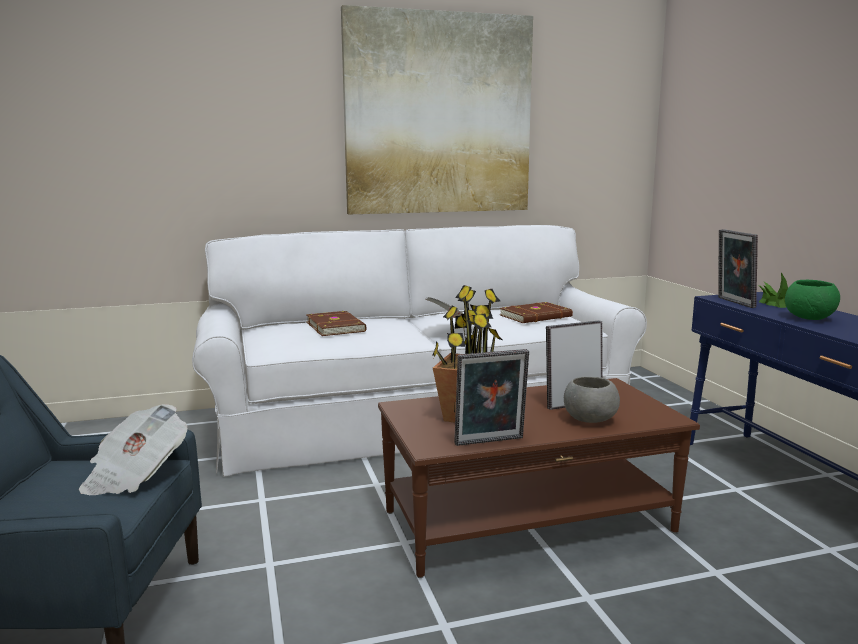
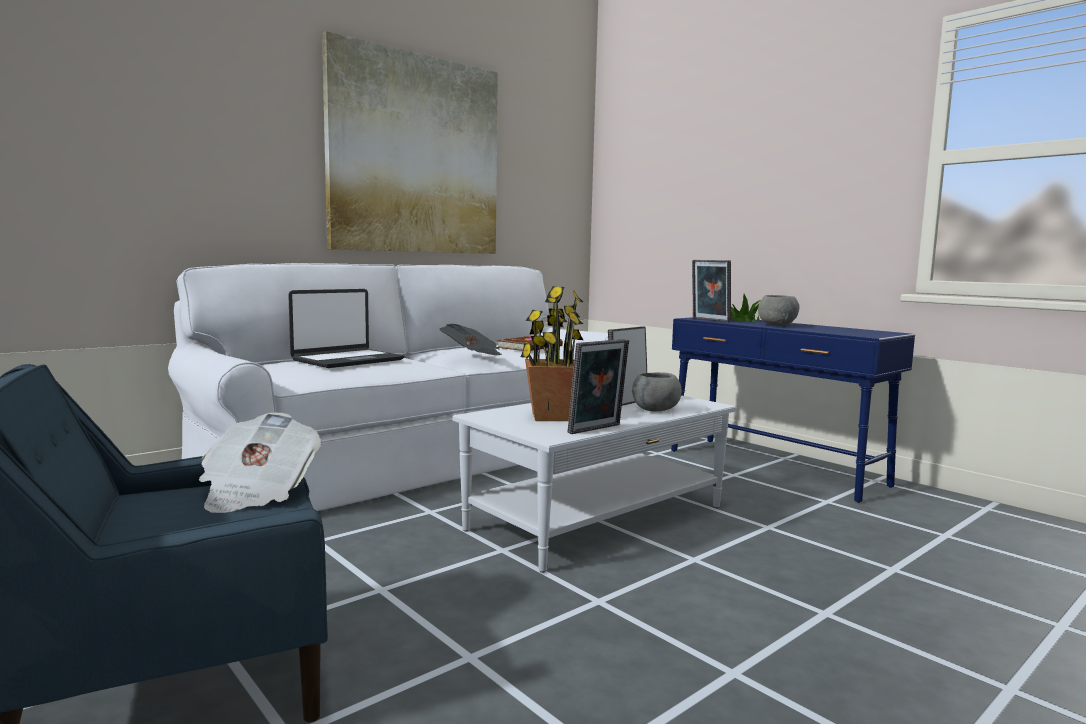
camera: 25 degrees left, 5 degrees down
brown book [307,311,366,336] -> laptop [288,289,404,368]
brown coffee table [378,378,700,578] -> white coffee table [453,395,737,573]
green bowl [785,280,840,320] -> grey bowl [758,295,799,326]

